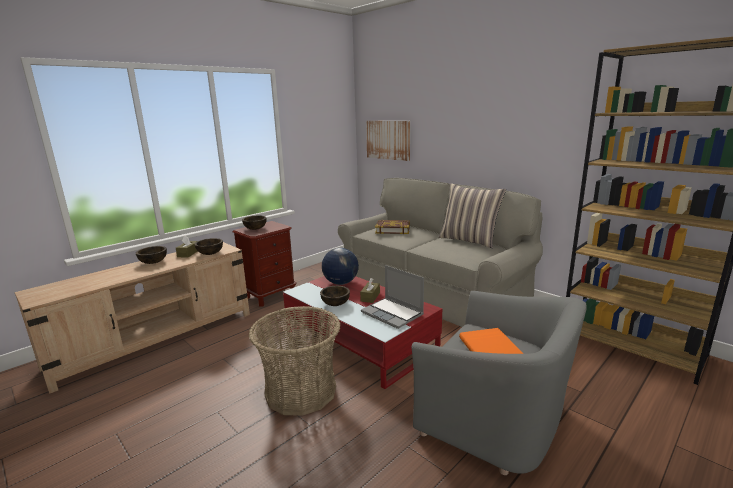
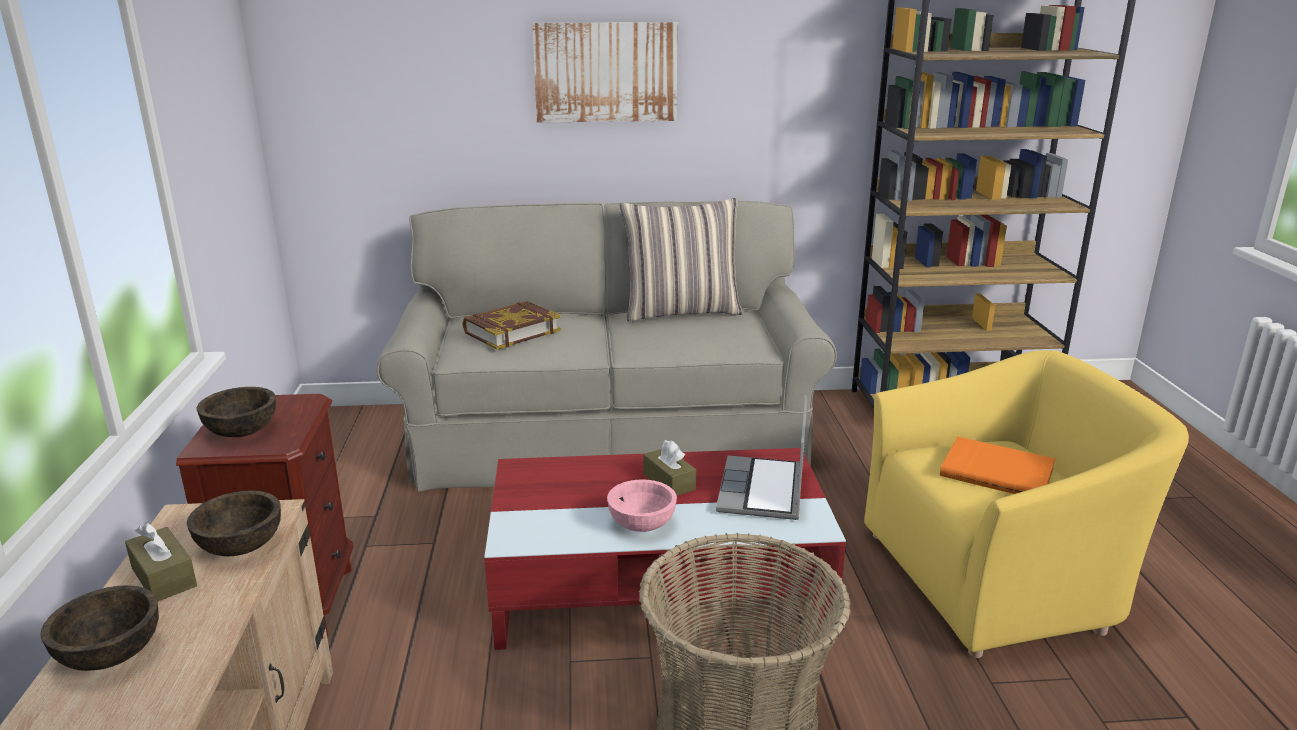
camera: 50 degrees left, 5 degrees up
brown bowl [320,286,350,306] -> pink bowl [607,479,677,532]
globe [322,248,359,285] -> none
laptop [361,265,424,329] -> laptop turned 105 degrees clockwise [716,395,807,520]
picture [366,121,410,161] -> picture moved to [532,22,678,123]
grey armchair [412,291,587,475] -> yellow armchair [864,350,1189,658]

